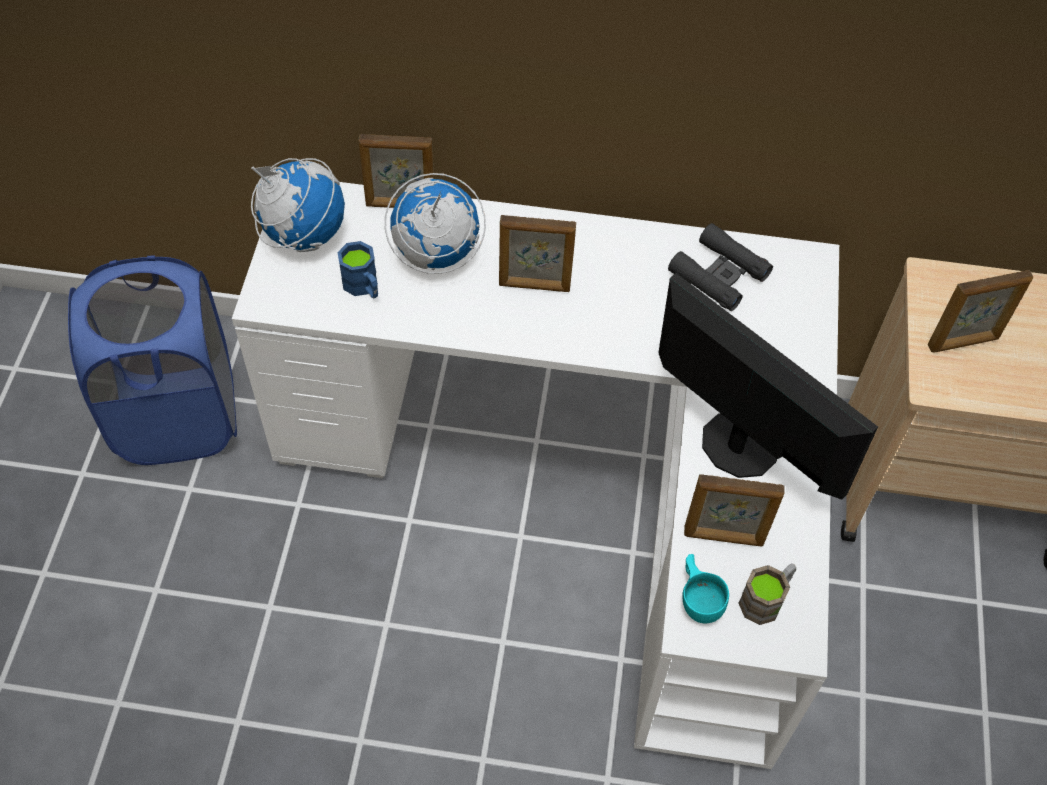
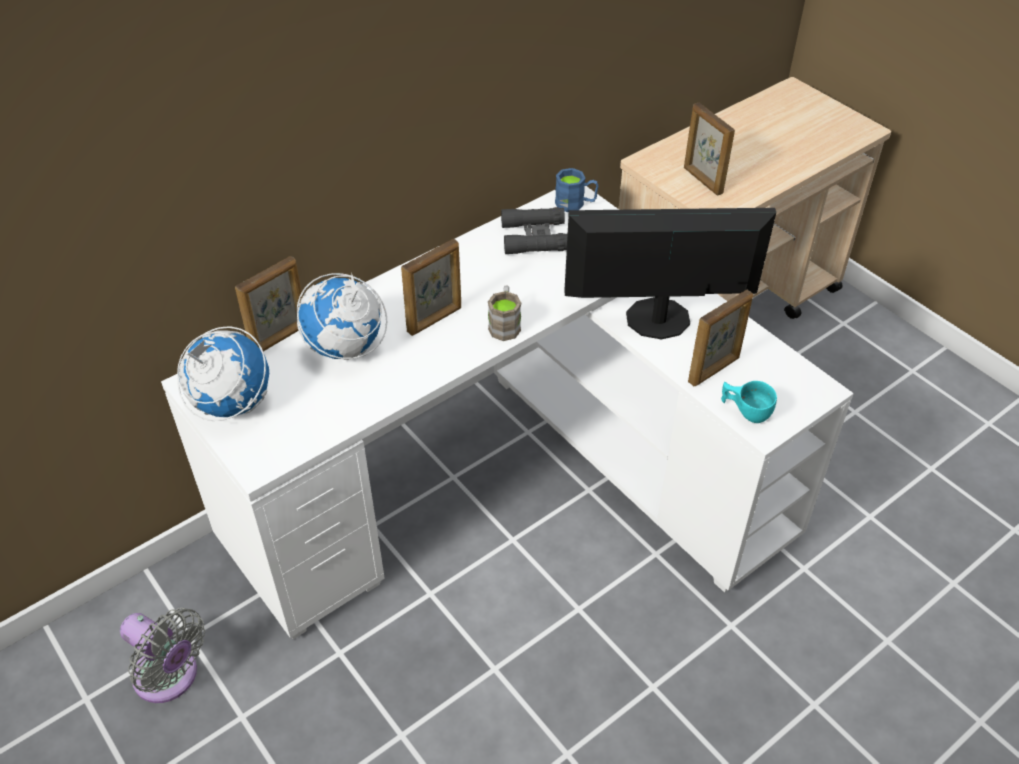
camera: 45 degrees left, 10 degrees down
blue laundry basket [68,255,237,465] -> grey fan [120,608,205,703]
blue mug [337,241,378,299] -> blue mug moved to [555,168,598,212]
brown mug [739,563,796,625] -> brown mug moved to [488,285,521,341]
picture frame [928,270,1033,352] -> picture frame turned 120 degrees clockwise [684,103,735,196]

